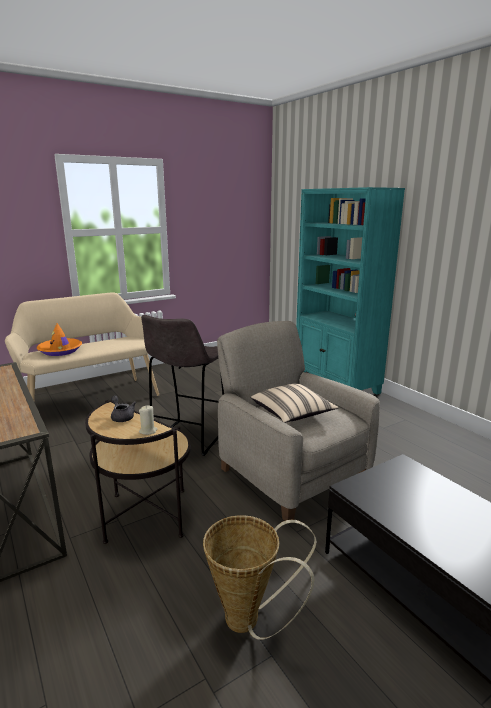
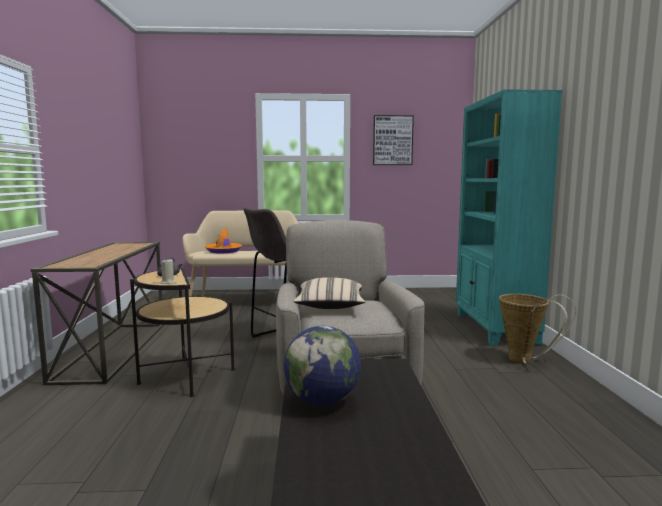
camera: 30 degrees right, 10 degrees down
basket [203,515,317,640] -> basket moved to [499,294,576,364]
none -> globe [284,326,361,406]
none -> picture [373,115,414,165]

